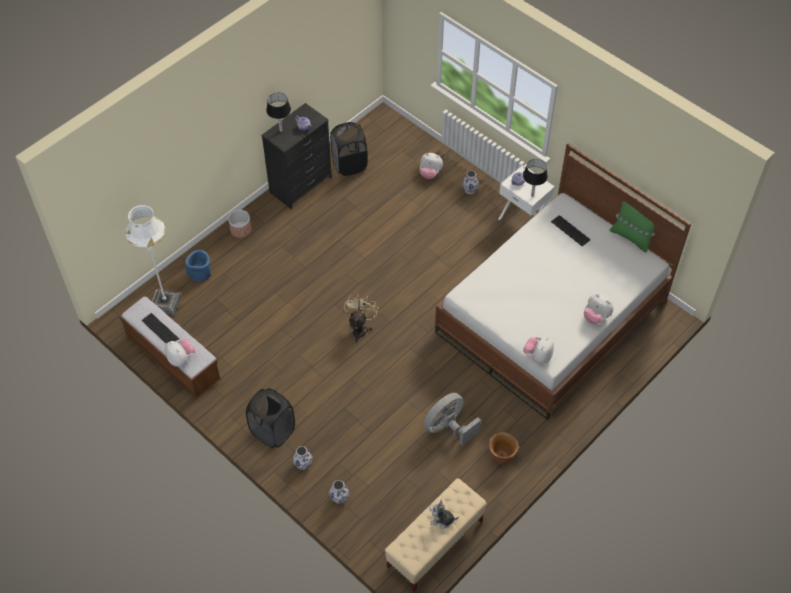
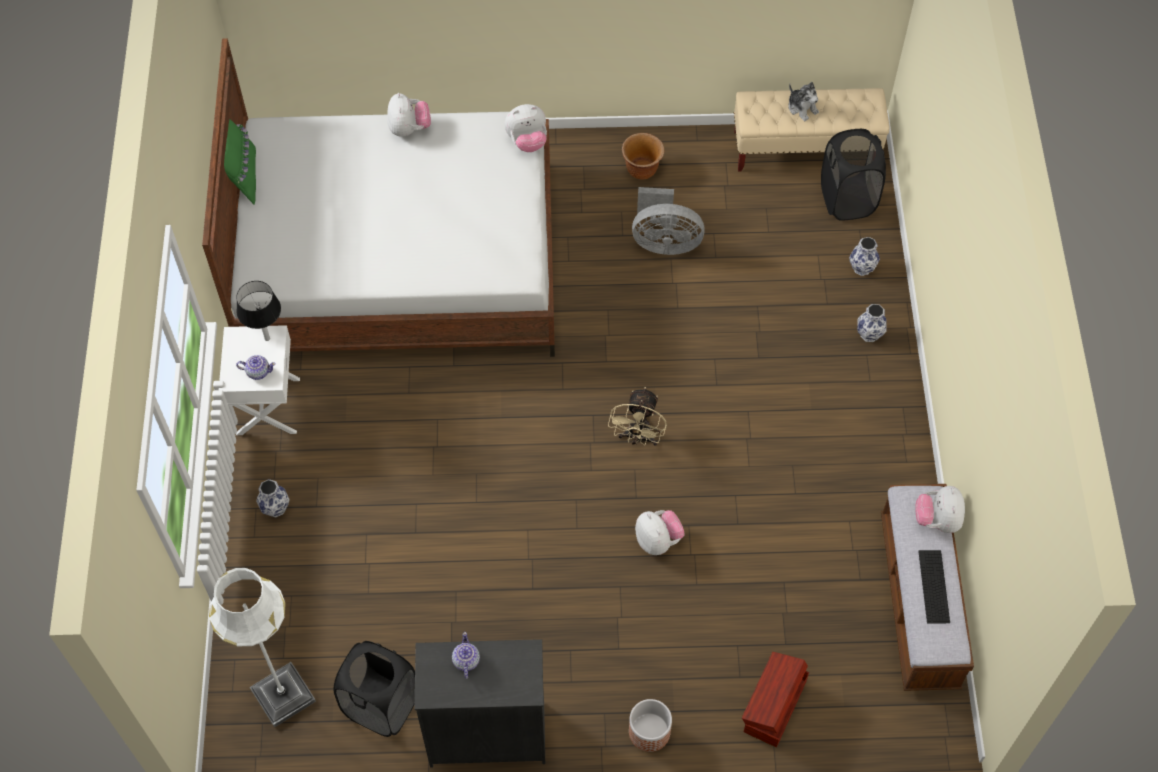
camera: 135 degrees left, 5 degrees up
white floor lamp [125,205,182,316] -> white floor lamp moved to [209,568,316,728]
blue planter [185,249,211,282] -> brown storage box [742,652,809,747]
black laundry basket [246,388,295,448] -> black laundry basket moved to [821,129,886,221]
black table lamp [266,93,291,132] -> none
beige fan [344,294,378,343] -> beige fan turned 45 degrees counterclockwise [608,387,667,446]
plush toy [420,153,443,179] -> plush toy moved to [635,510,684,555]
keyboard [551,215,591,246] -> none

